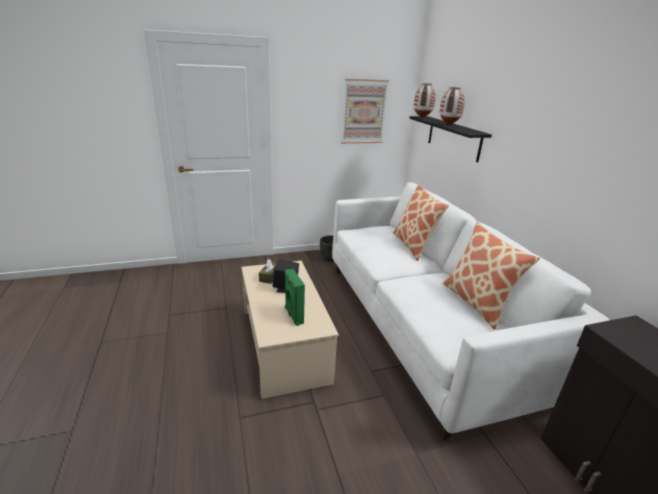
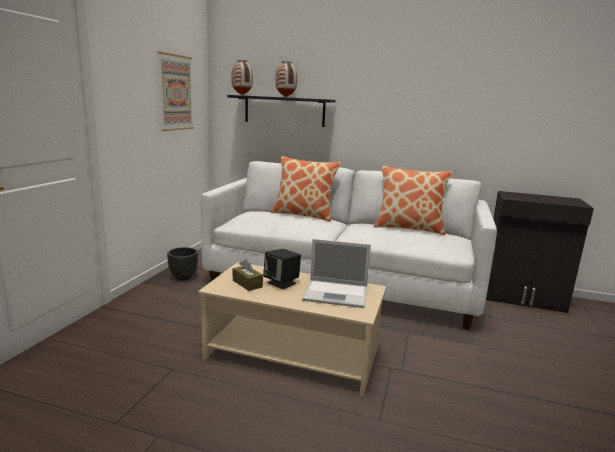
camera: 55 degrees left, 10 degrees down
green speaker [285,269,305,326] -> laptop [302,239,371,308]

